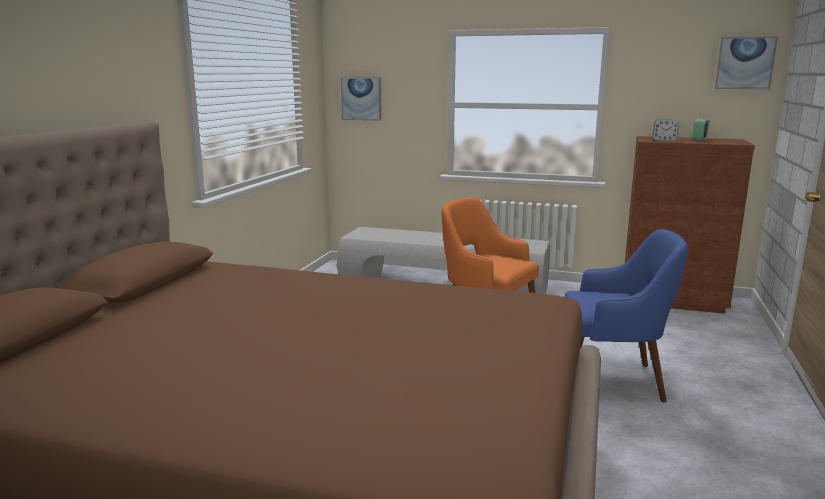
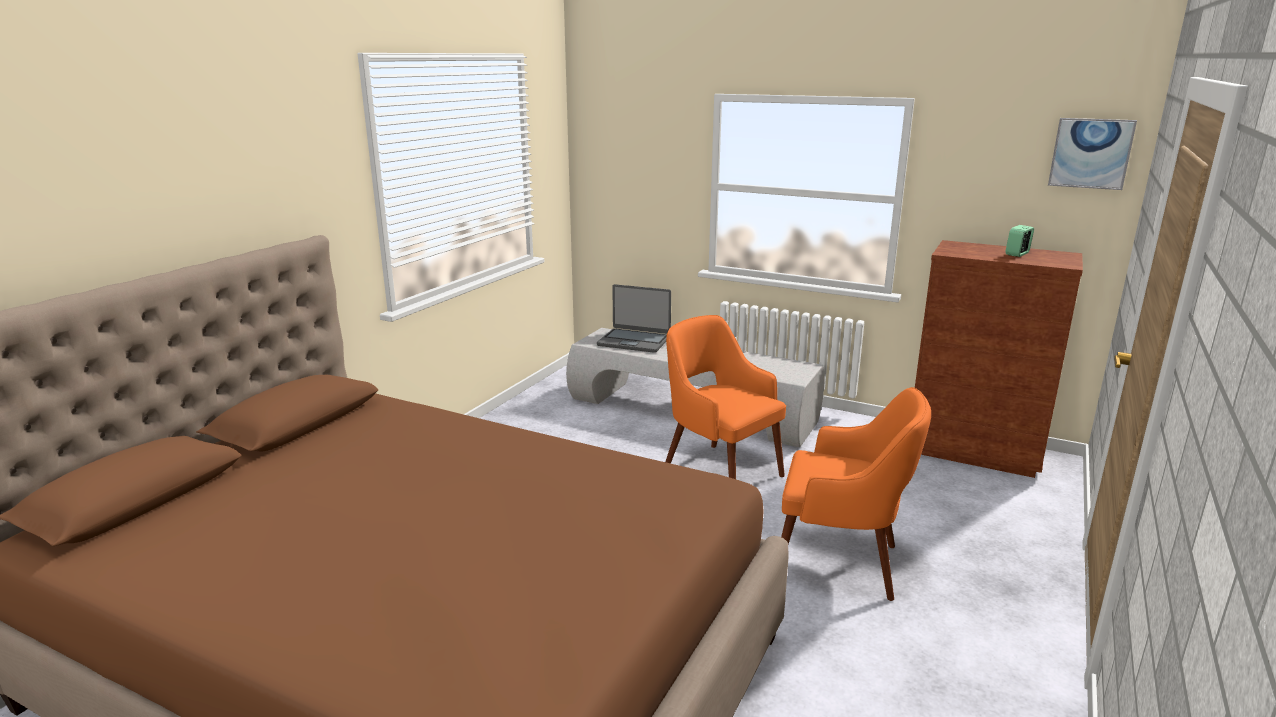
camera: 10 degrees right, 5 degrees up
picture [341,77,381,121] -> none
blue armchair [564,229,688,402] -> orange armchair [781,387,931,601]
alarm clock [652,119,679,141] -> none
none -> laptop [597,284,671,353]

